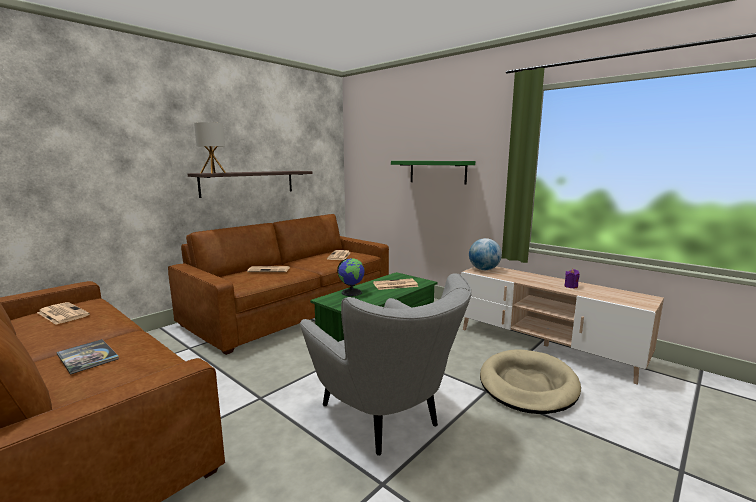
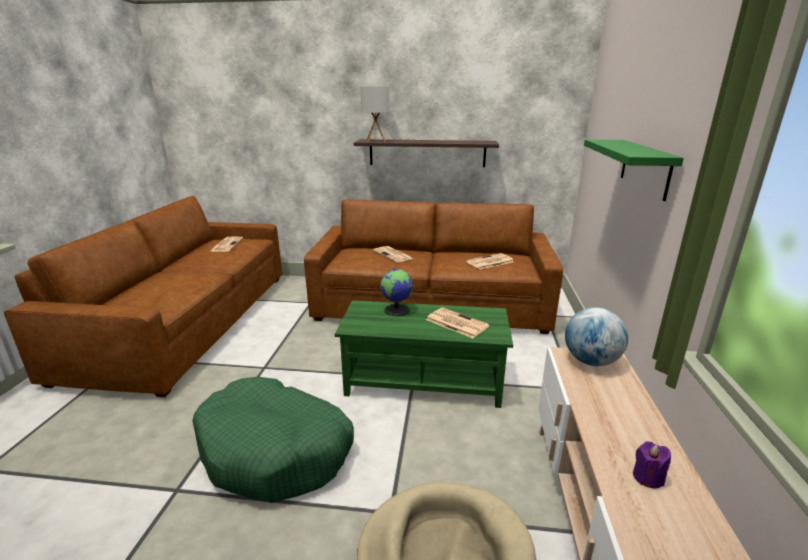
camera: 55 degrees right, 10 degrees up
book [56,339,119,375] -> none
grey armchair [300,273,472,456] -> green dog bed [192,377,354,503]

